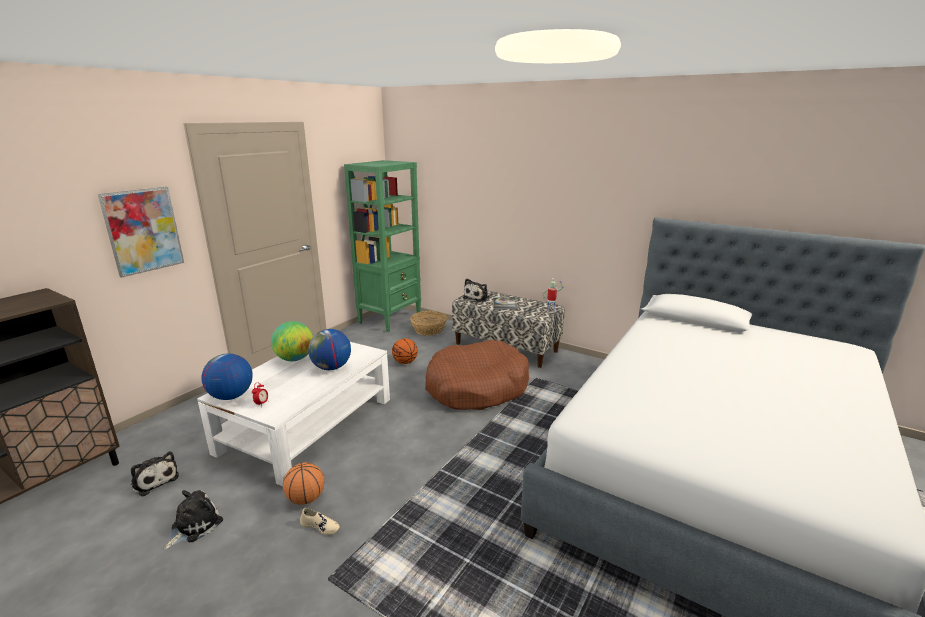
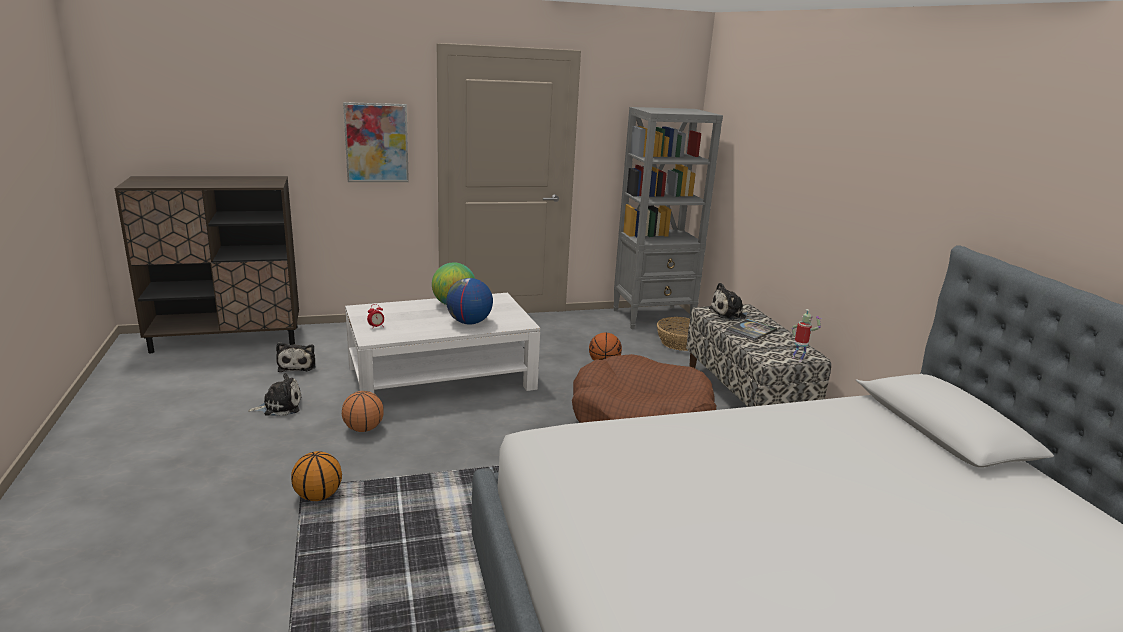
camera: 40 degrees right, 0 degrees up
globe [201,353,253,400] -> none
beige shoe [300,508,340,535] -> none
green bookcase [344,160,421,332] -> grey bookcase [613,107,723,329]
none -> basketball [291,451,342,501]

